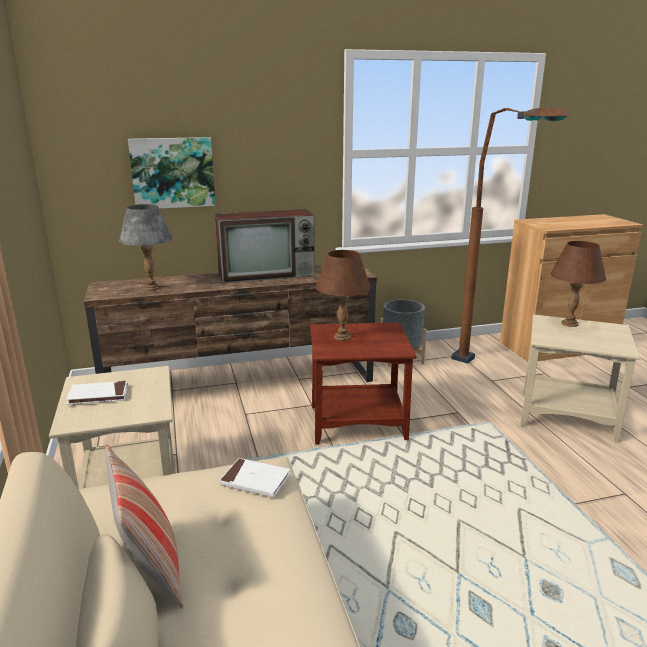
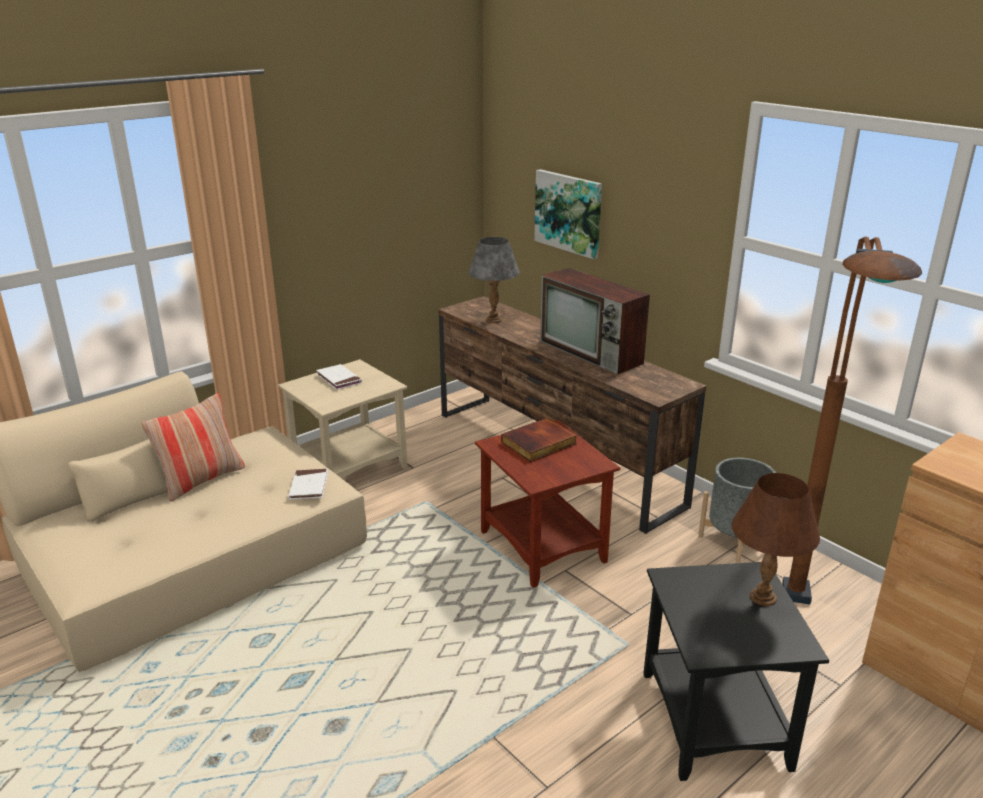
camera: 65 degrees right, 5 degrees up
brown table lamp [316,250,371,341] -> book [501,418,577,462]
beige side table [520,314,640,443] -> black side table [644,562,829,781]

